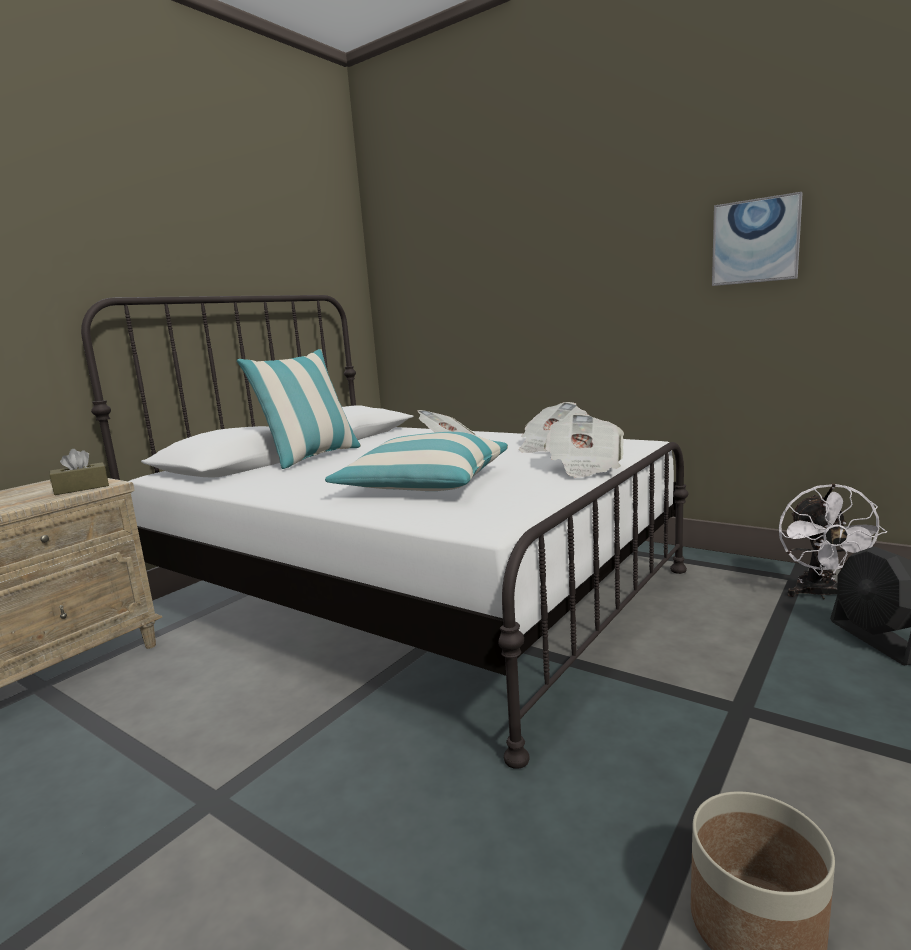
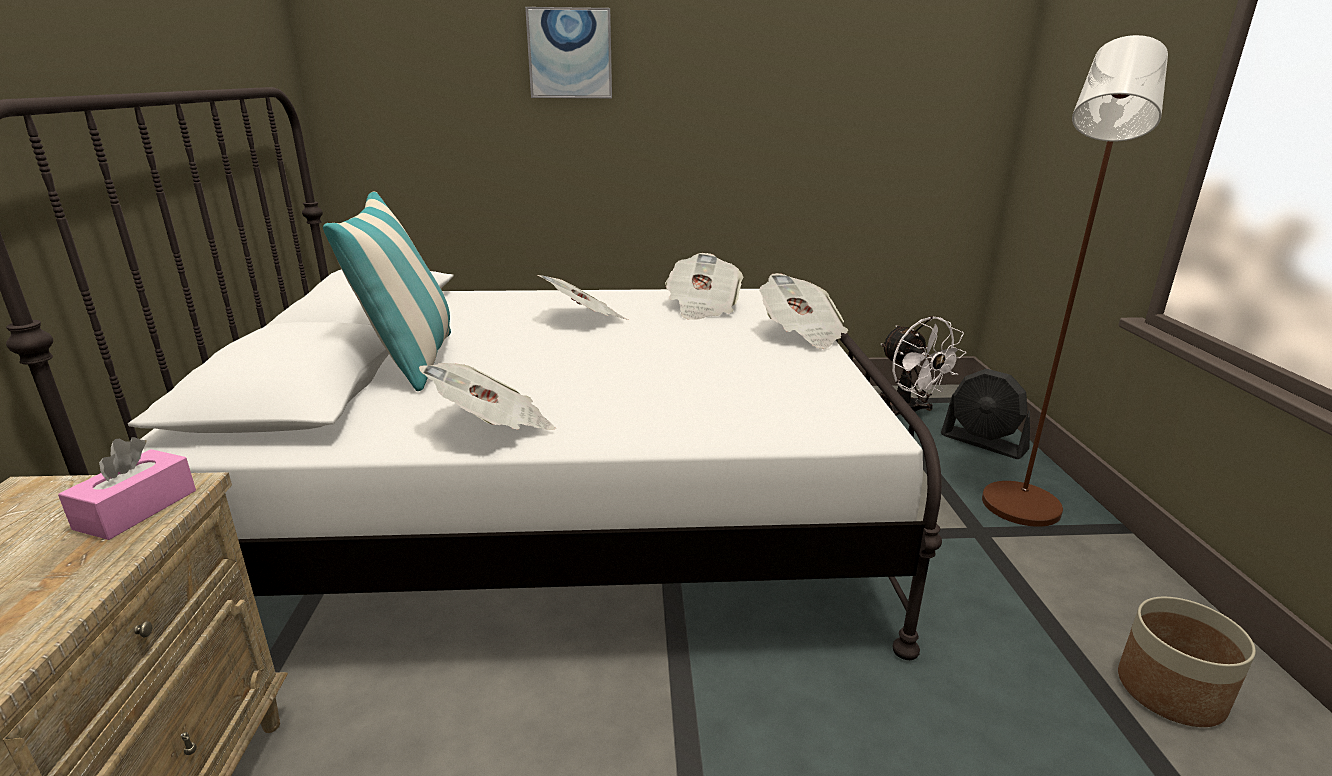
camera: 40 degrees left, 10 degrees up
brown tissue box [50,449,109,495] -> pink tissue box [58,437,196,540]
pillow [325,432,508,491] -> none
picture [712,192,803,286] -> picture moved to [525,7,612,98]
none -> newspaper [419,363,556,430]
none -> brown floor lamp [982,35,1168,527]

